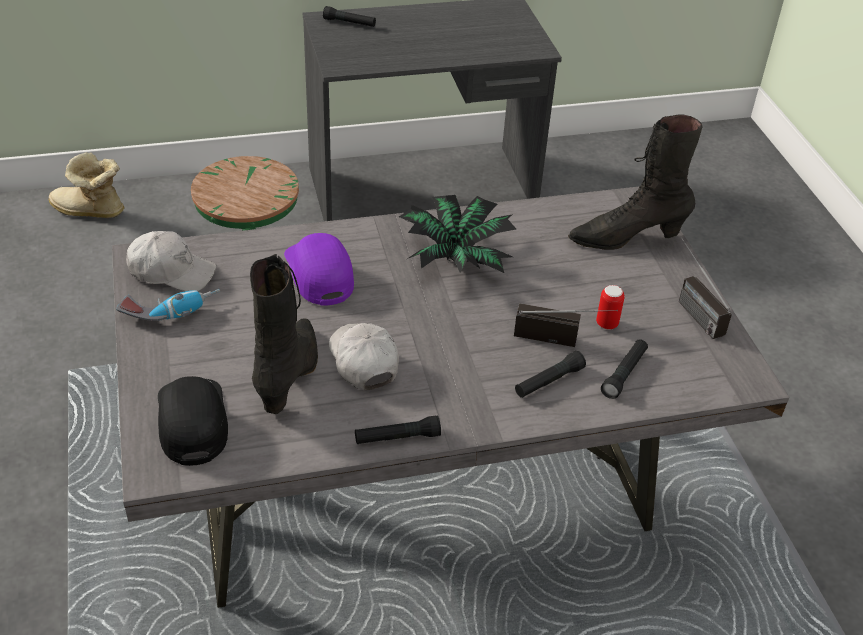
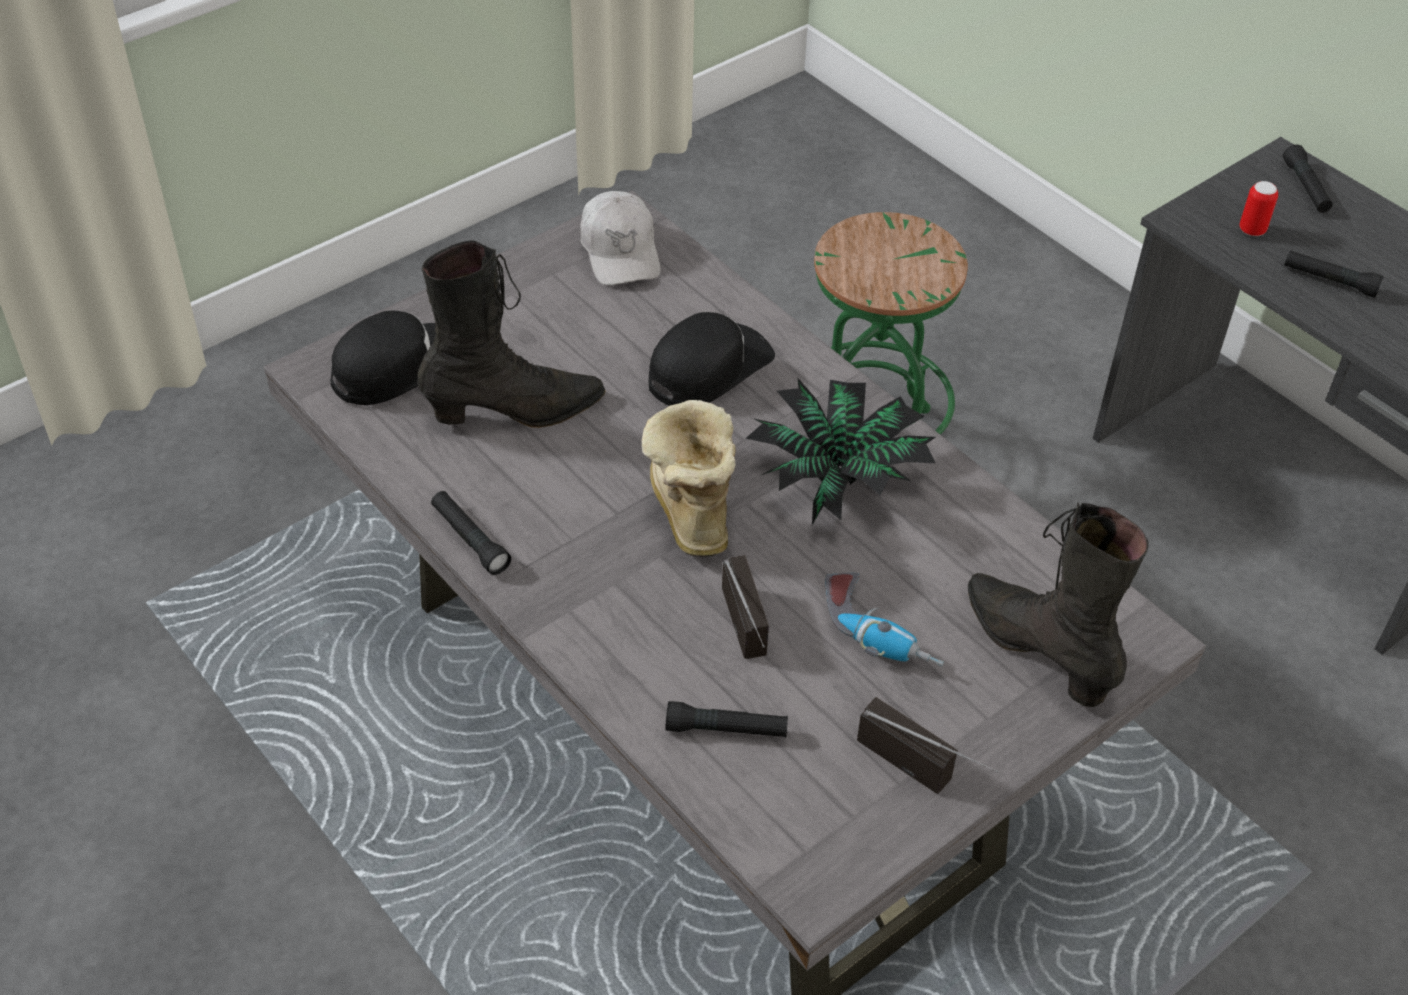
camera: 65 degrees right, 5 degrees up
boot [48,152,124,218] -> boot moved to [642,400,736,557]
power drill [116,289,220,321] -> power drill moved to [825,573,944,666]
purple cap [284,233,354,306] -> black cap [649,312,775,406]
white cap [329,323,399,390] -> none
black flashlight [515,351,586,398] -> black flashlight moved to [1284,250,1384,298]
can [596,285,625,330] -> can moved to [1239,181,1278,236]
radio [679,238,732,339] -> radio turned 90 degrees clockwise [857,697,999,794]

